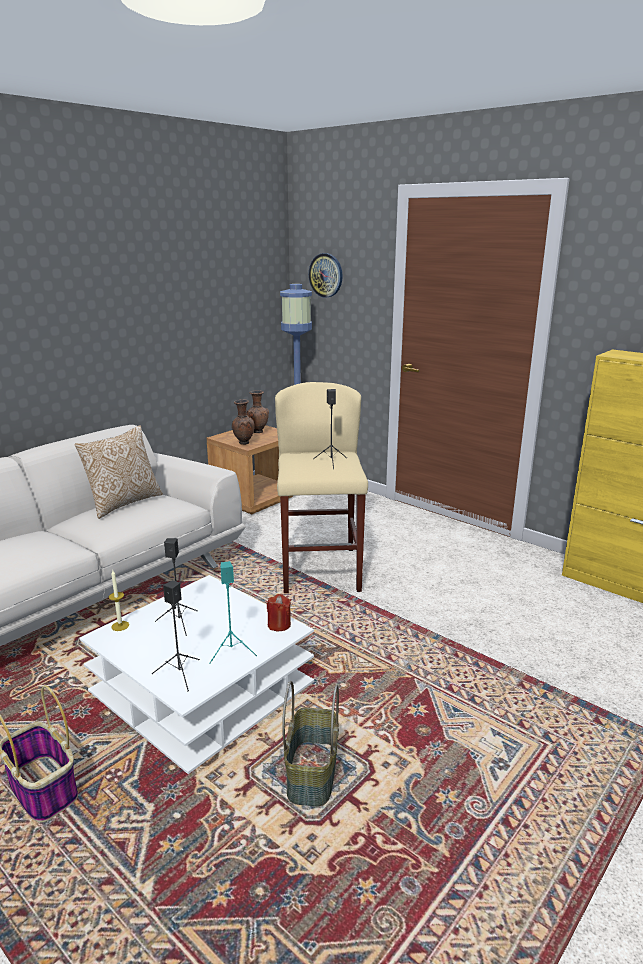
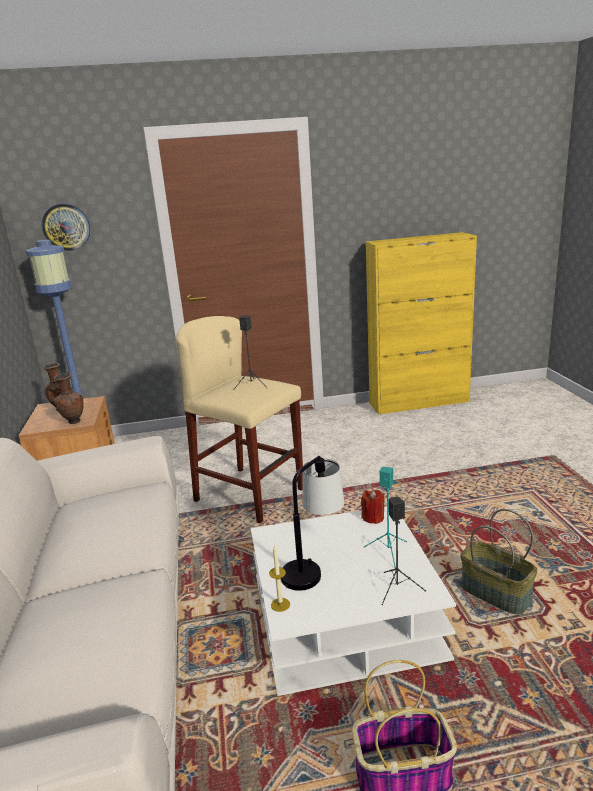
camera: 50 degrees left, 0 degrees up
pillow [74,425,163,519] -> none
black speaker [155,538,198,636] -> table lamp [281,456,344,591]

